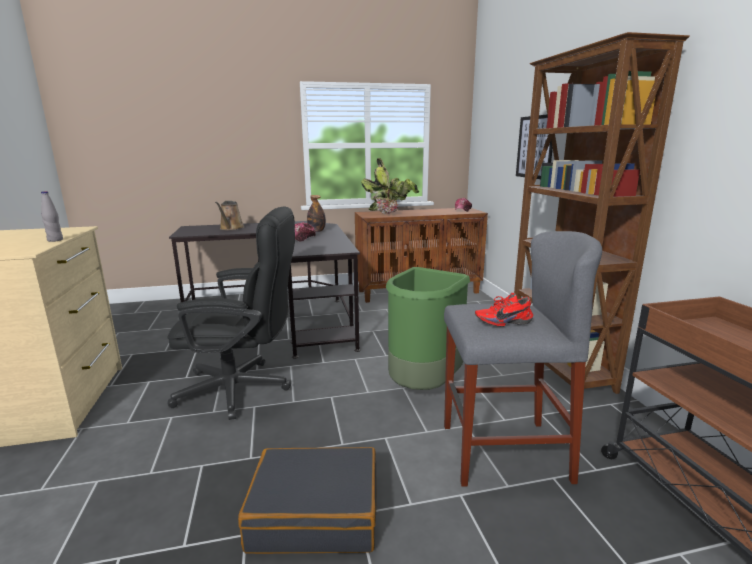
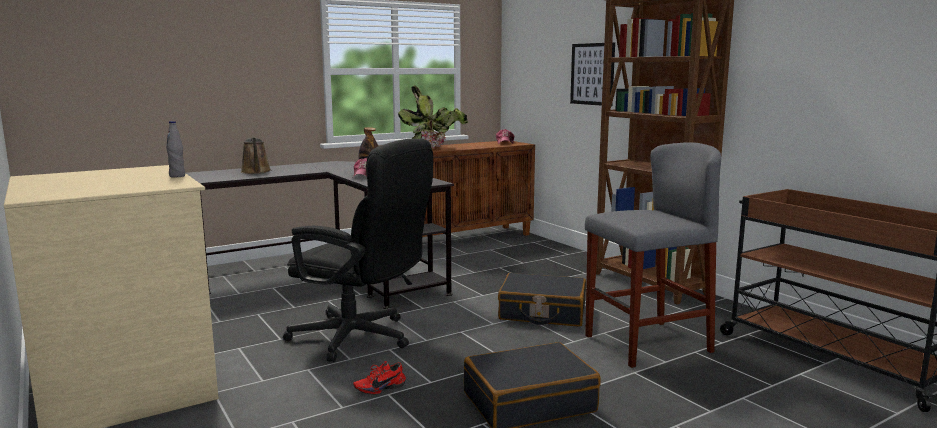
camera: 20 degrees left, 5 degrees down
black office chair [167,206,295,420] -> black office chair turned 45 degrees clockwise [283,138,433,362]
green trash can [386,267,470,390] -> black suitcase [498,273,586,327]
red shoe [475,293,533,327] -> red shoe moved to [353,361,406,394]

